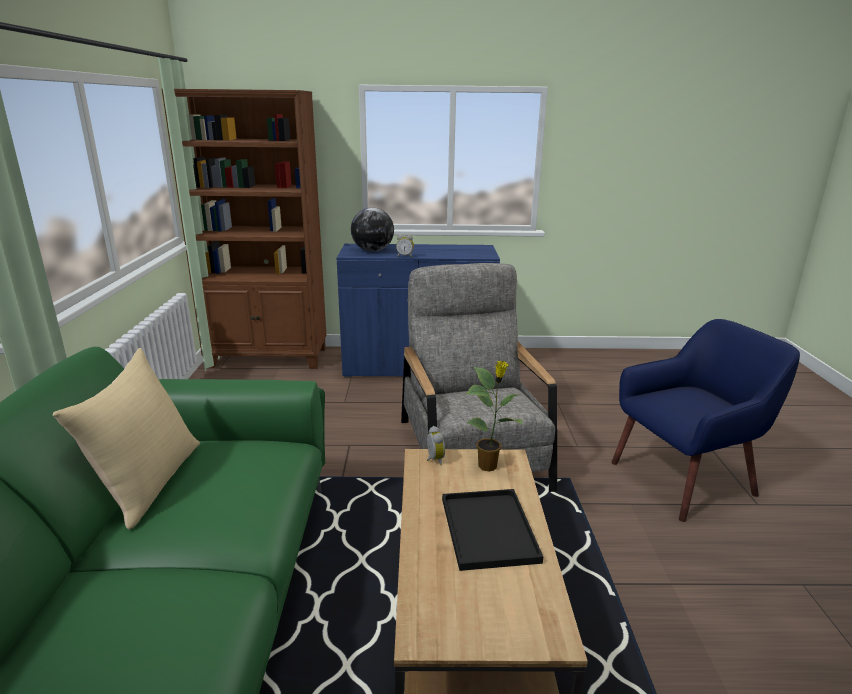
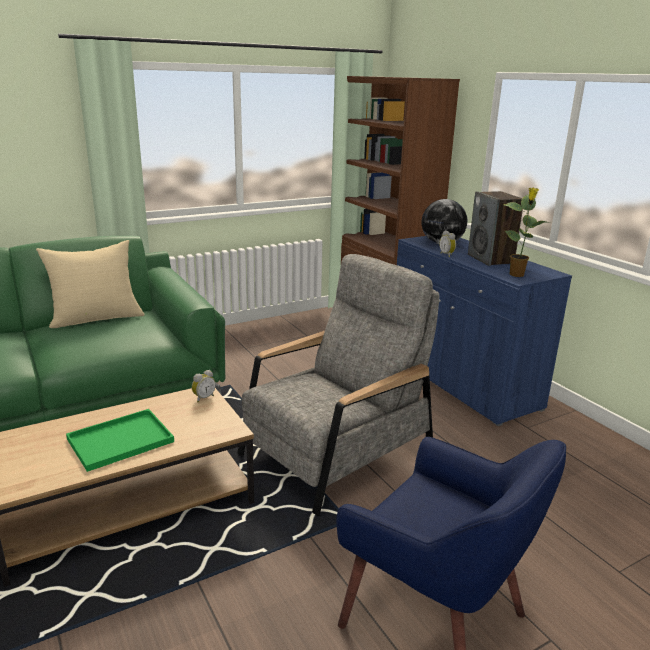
camera: 60 degrees right, 0 degrees up
black tray [442,489,543,571] -> green tray [66,409,174,472]
potted plant [466,361,523,471] -> potted plant moved to [504,187,550,277]
none -> speaker [468,191,523,266]

